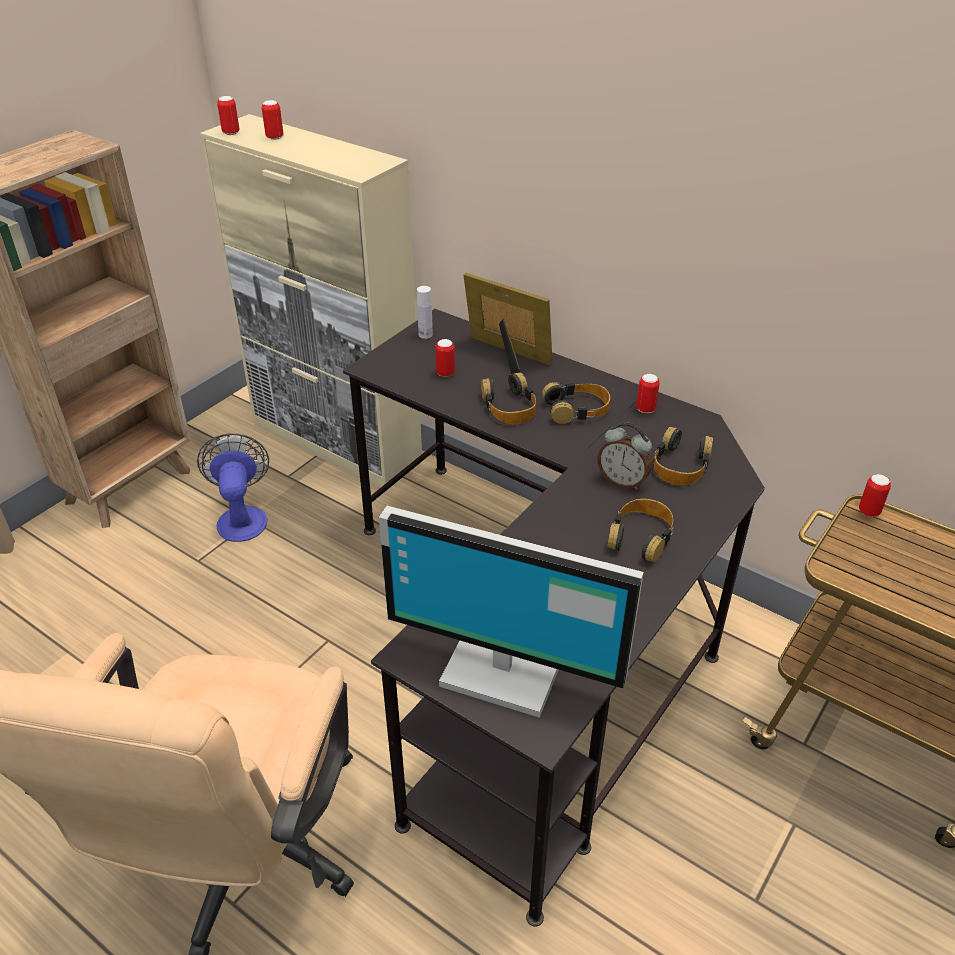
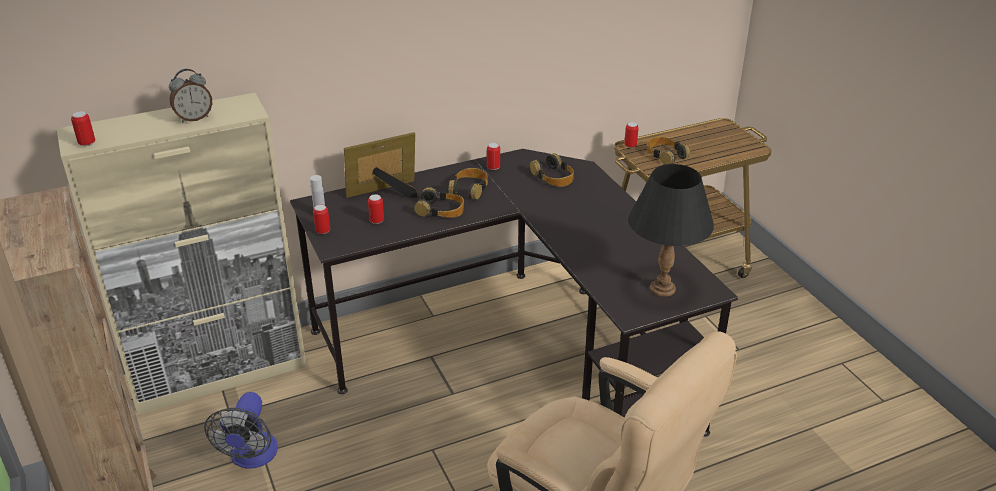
camera: 60 degrees left, 5 degrees down
fan [197,434,269,542] -> fan turned 105 degrees counterclockwise [204,392,278,469]
can [262,100,284,140] -> can moved to [313,204,330,234]
monitor [379,506,644,718] -> black table lamp [628,164,714,297]
alarm clock [598,422,652,490] -> alarm clock moved to [169,69,212,122]
headphones [607,499,674,562] -> headphones moved to [647,137,690,165]

